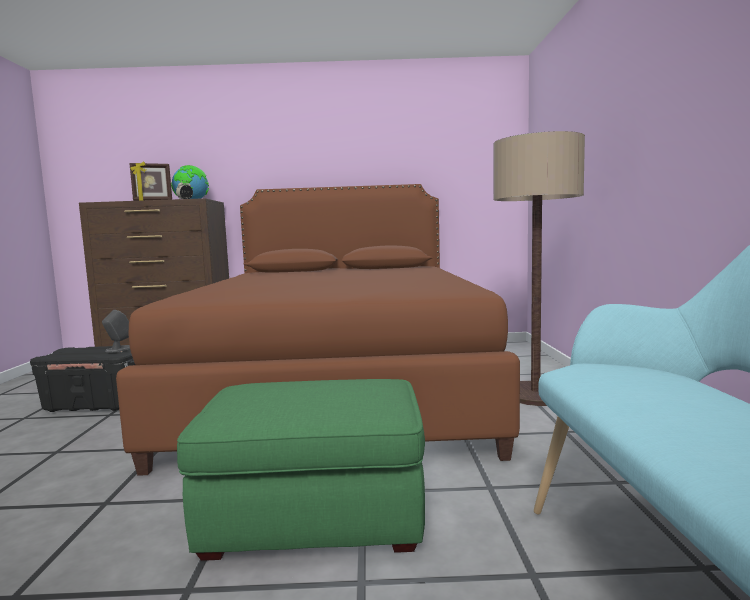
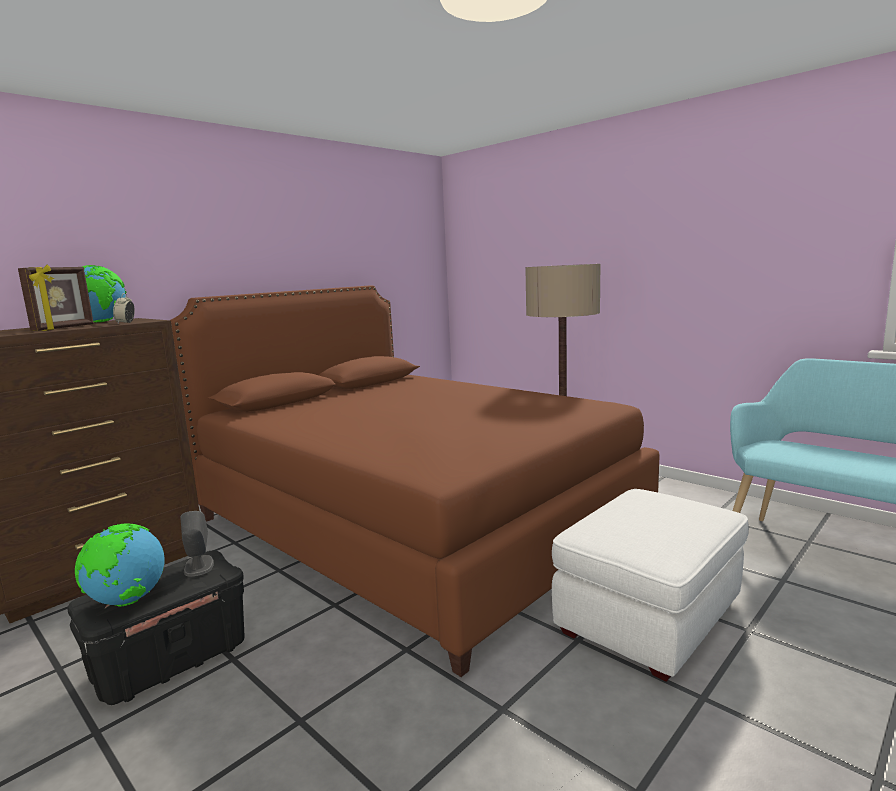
camera: 45 degrees left, 5 degrees up
green ottoman [177,379,425,561] -> white ottoman [552,489,749,682]
none -> globe [75,523,165,606]

